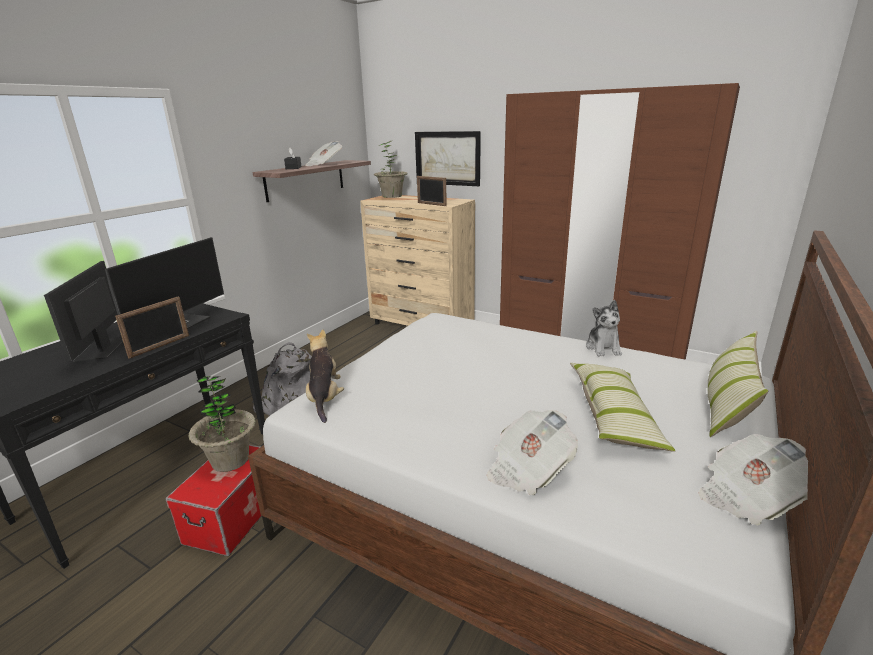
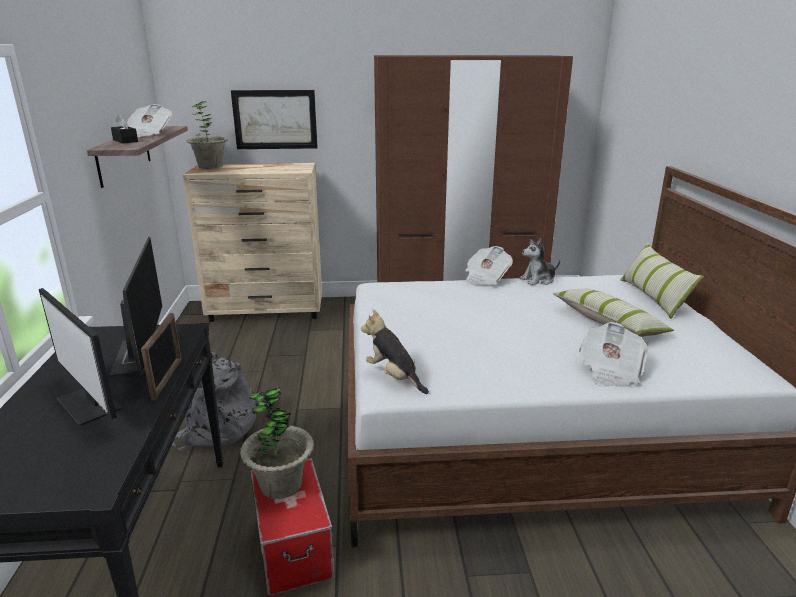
camera: 35 degrees left, 0 degrees up
picture frame [417,176,447,206] -> none
plush toy [586,300,622,356] -> plush toy turned 105 degrees clockwise [520,238,560,285]
newspaper [699,434,808,526] -> newspaper moved to [465,246,513,285]

